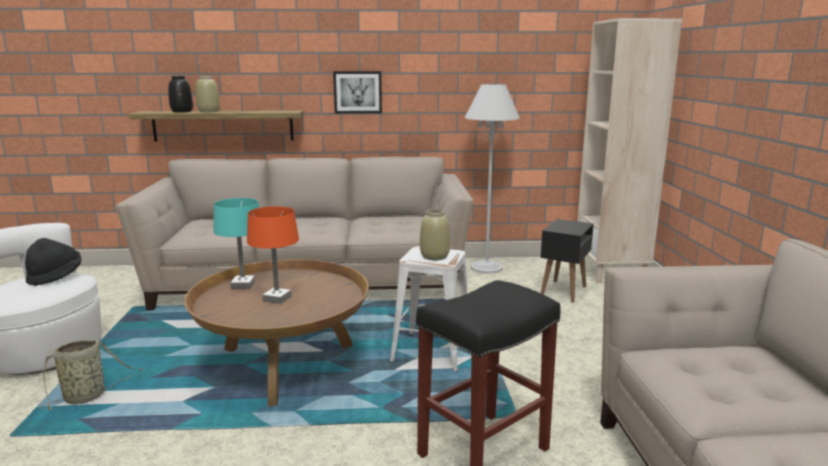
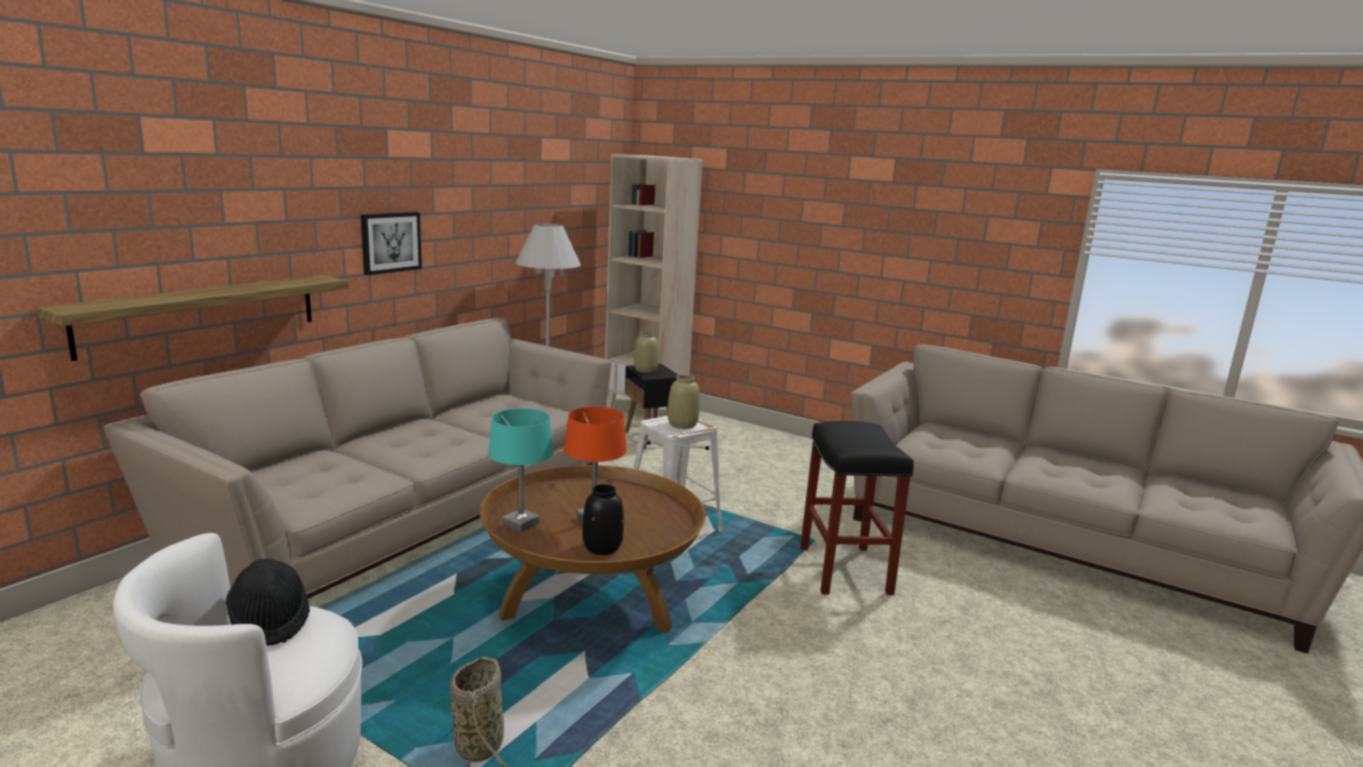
camera: 55 degrees left, 0 degrees up
black vase [168,76,193,113] -> black vase moved to [582,484,624,555]
beige vase [196,76,220,112] -> beige vase moved to [634,332,658,373]

